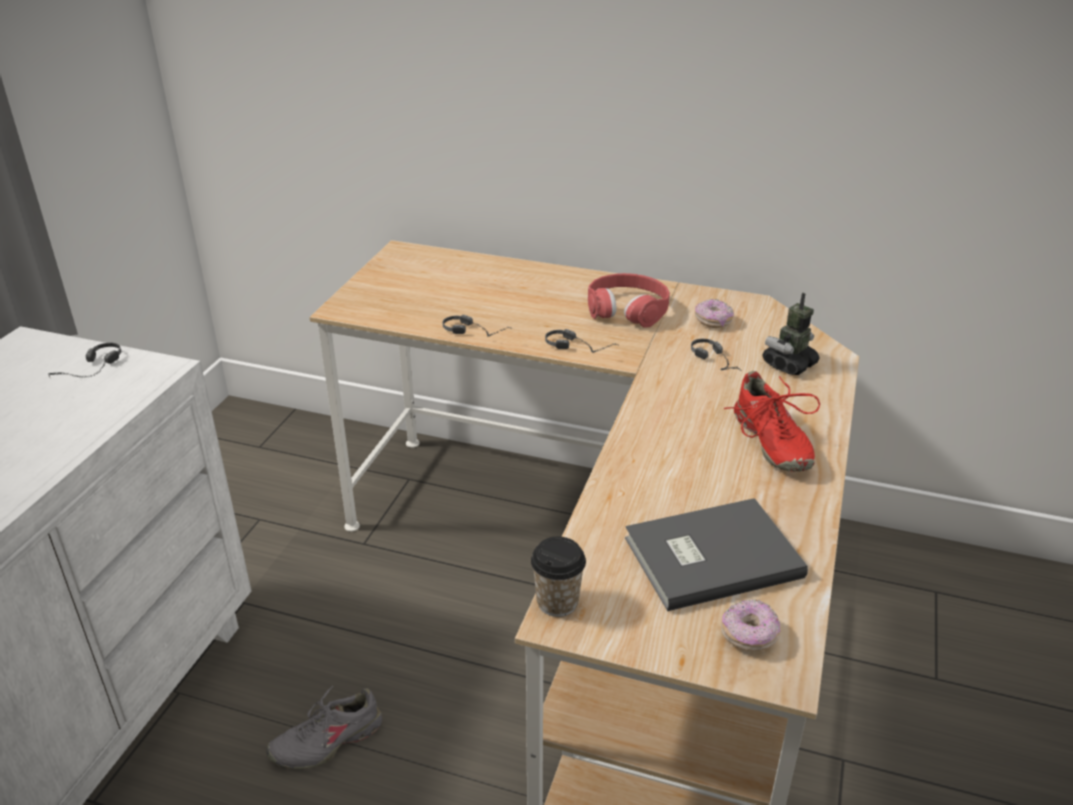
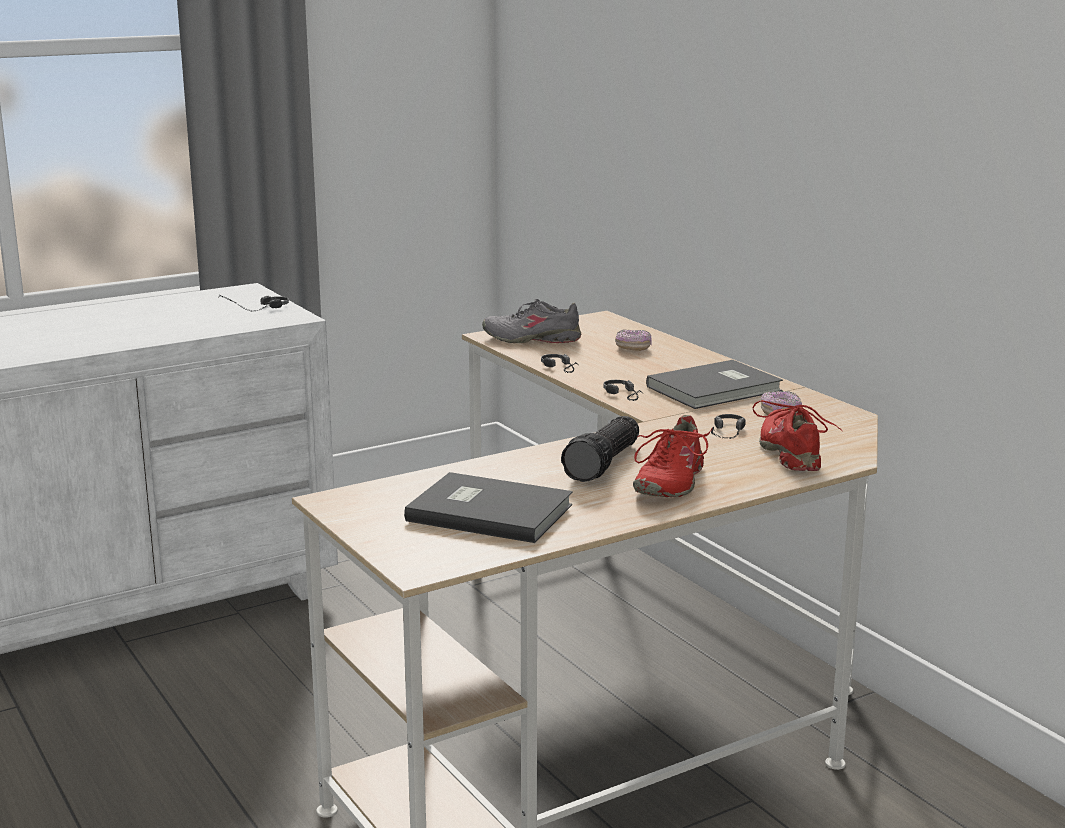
camera: 40 degrees right, 15 degrees down
grey shoe [266,686,382,769] -> grey shoe moved to [482,299,582,343]
cup [531,537,586,617] -> none
red headphones [588,273,670,328] -> grey book [646,360,783,409]
donut [721,599,780,651] -> donut moved to [615,330,652,351]
toy robot [762,293,820,375] -> red shoe [752,400,842,471]
none -> flashlight [561,416,639,482]

